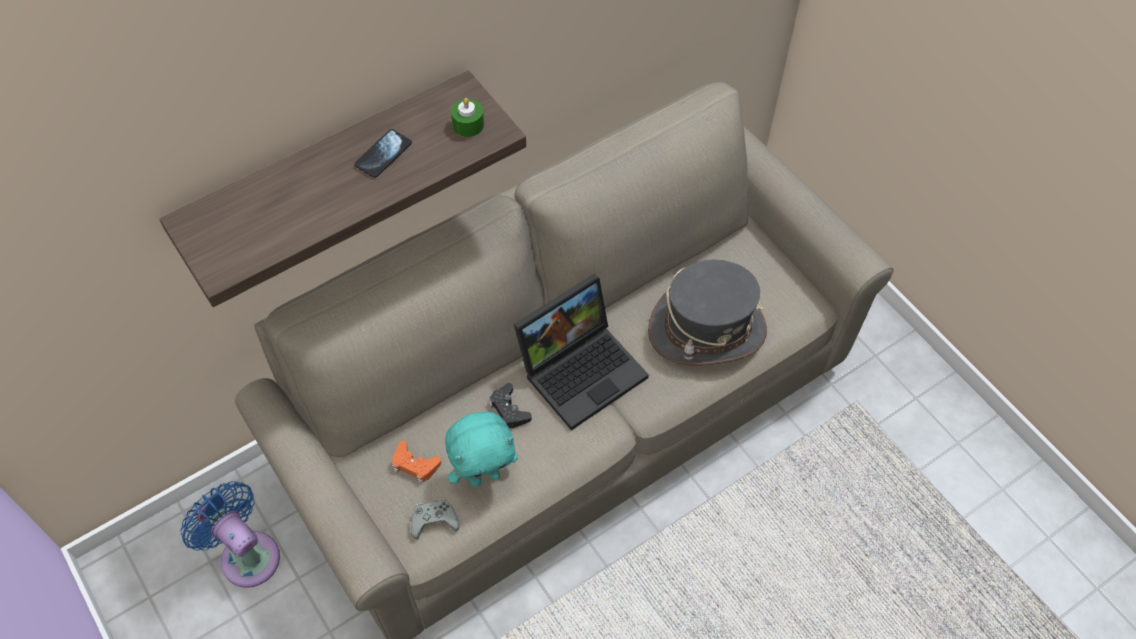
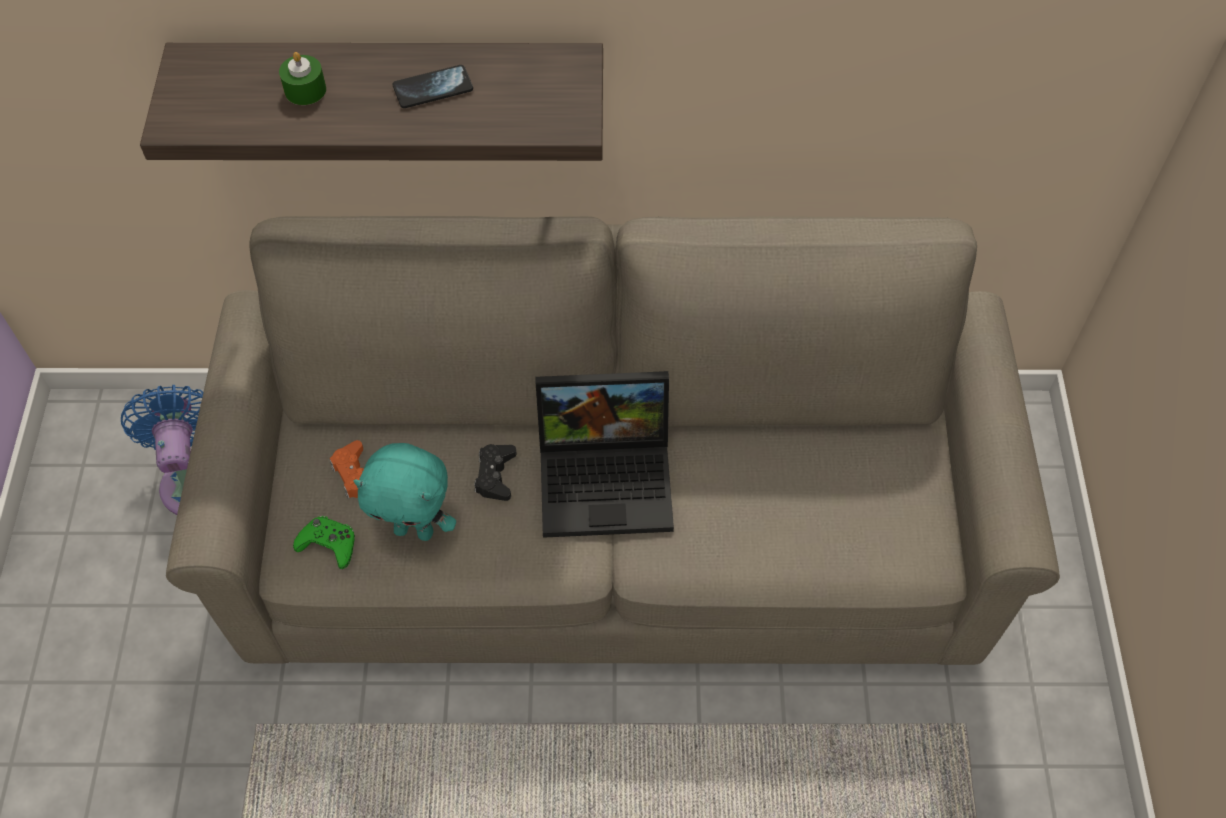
camera: 35 degrees right, 0 degrees up
grey game controller [411,499,460,539] -> green game controller [293,516,355,569]
green candle [451,98,484,137] -> green candle moved to [279,52,326,105]
grey hat [648,260,767,366] -> none

